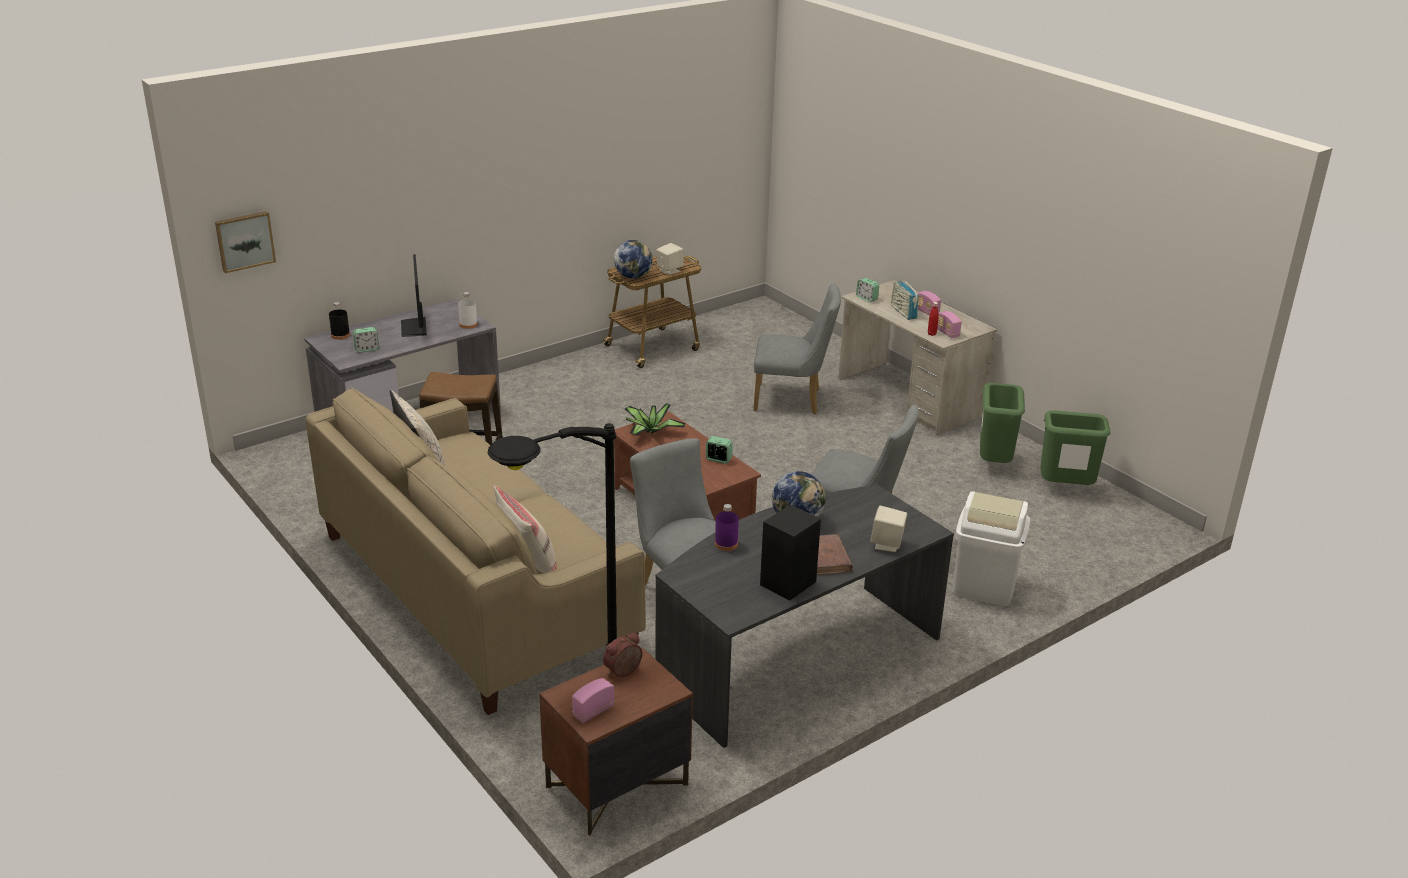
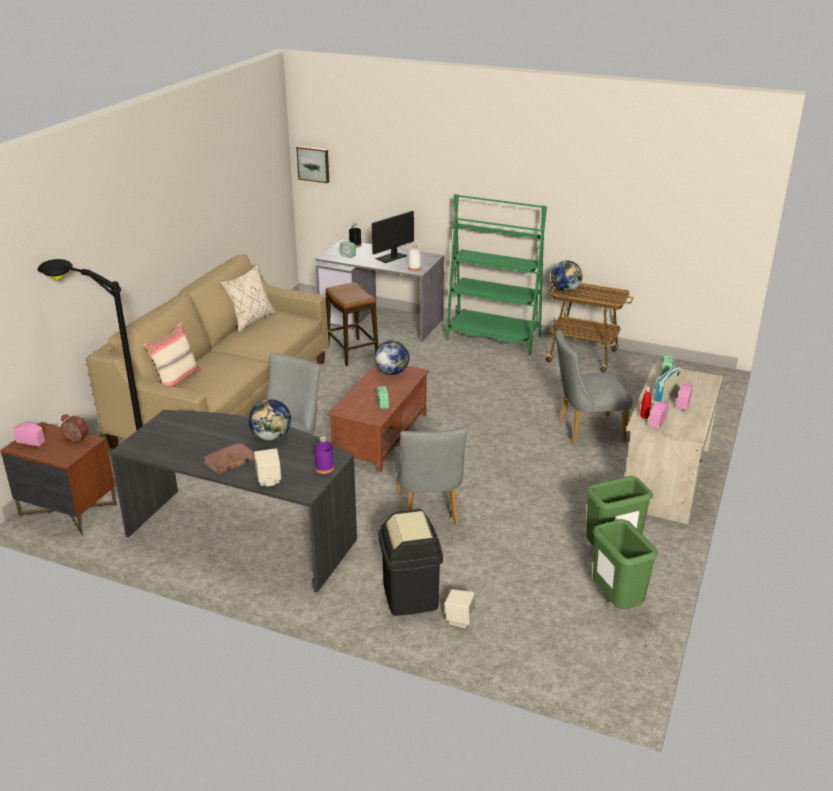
camera: 60 degrees right, 0 degrees up
potted plant [625,403,686,436] -> globe [375,340,409,375]
beige speaker [656,243,684,275] -> beige speaker moved to [445,589,476,628]
purple bottle [715,504,739,551] -> purple bottle moved to [314,436,334,474]
grey chair [753,284,841,414] -> grey chair turned 105 degrees clockwise [556,329,633,445]
black speaker [760,504,821,601] -> none
white trash can [952,491,1030,606] -> black trash can [379,509,443,616]
none -> green bookcase [446,194,547,356]

